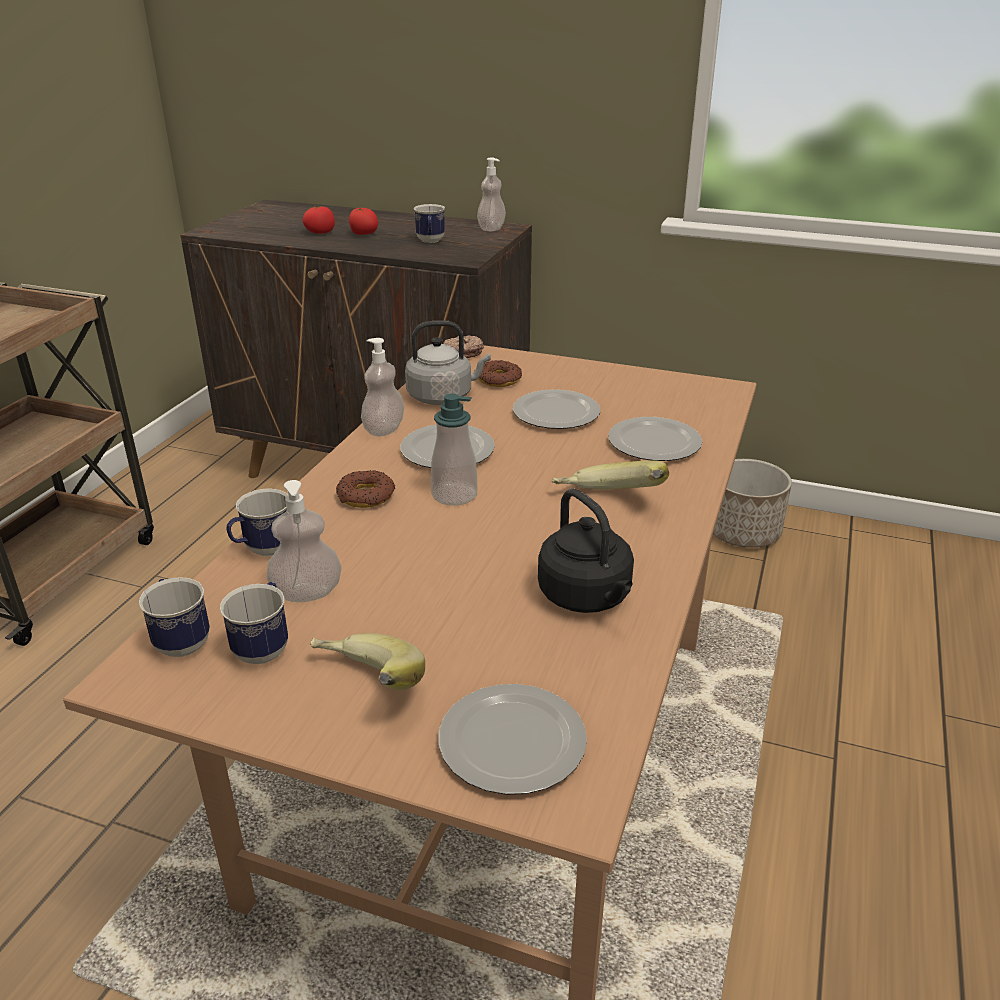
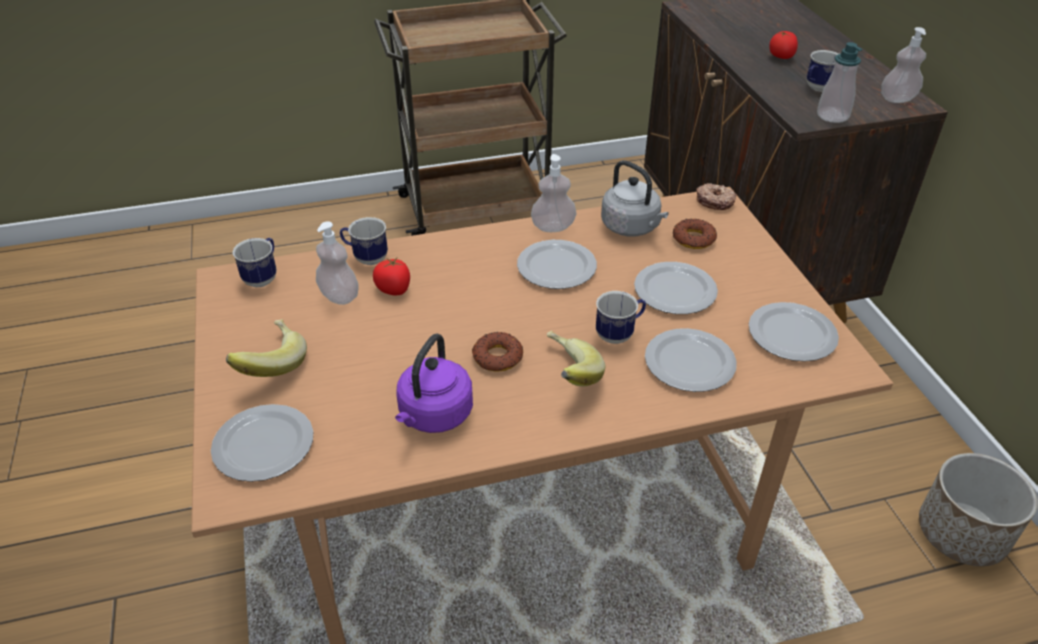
camera: 55 degrees right, 10 degrees up
mug [220,582,288,664] -> mug moved to [596,291,646,344]
tomato [302,205,335,234] -> tomato moved to [373,257,410,295]
donut [336,470,395,508] -> donut moved to [472,332,523,372]
soap dispenser [431,394,477,506] -> soap dispenser moved to [817,42,862,123]
black kettle [538,489,634,613] -> purple kettle [395,334,473,433]
none -> plate [749,302,839,362]

